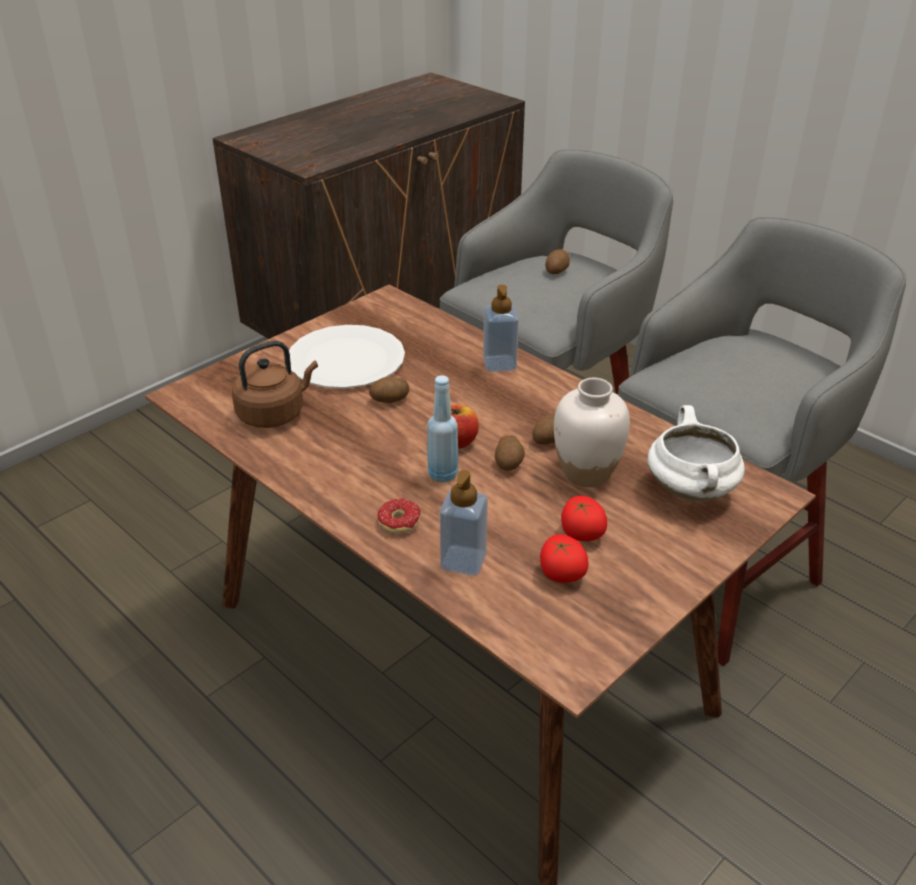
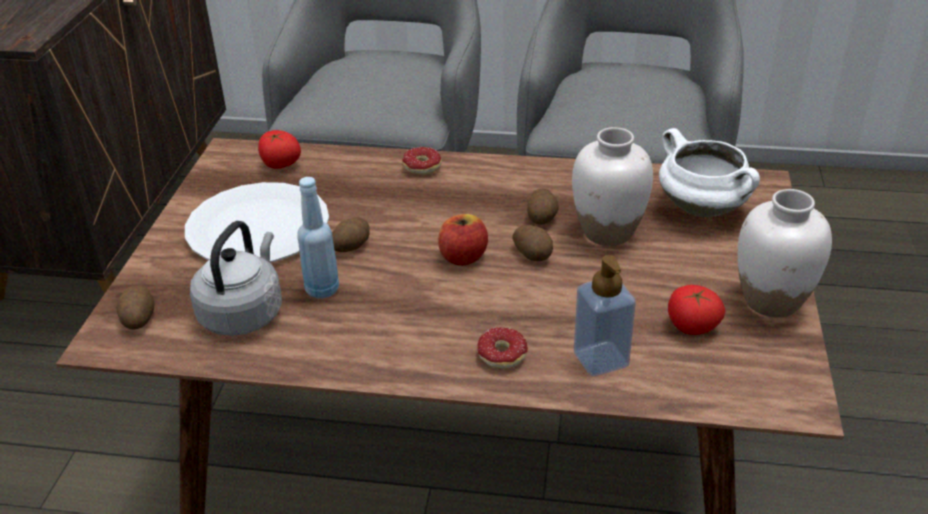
camera: 35 degrees left, 0 degrees up
brown kettle [232,341,318,428] -> grey kettle [190,221,282,336]
blue bottle [427,375,458,482] -> blue bottle moved to [297,177,339,298]
soap dispenser [483,285,519,372] -> donut [402,147,442,175]
potato [545,249,570,274] -> potato moved to [117,285,154,330]
tomato [561,496,607,541] -> tomato moved to [258,130,301,169]
none -> white vase [738,189,832,318]

